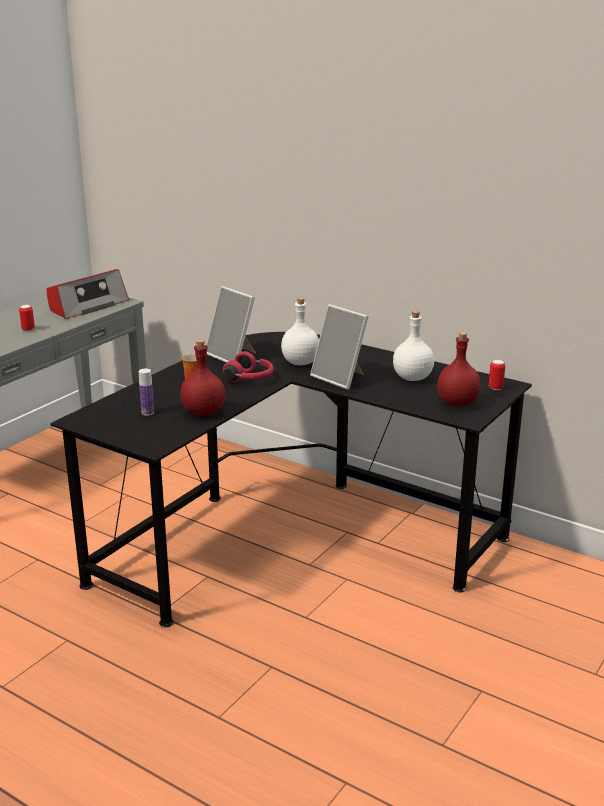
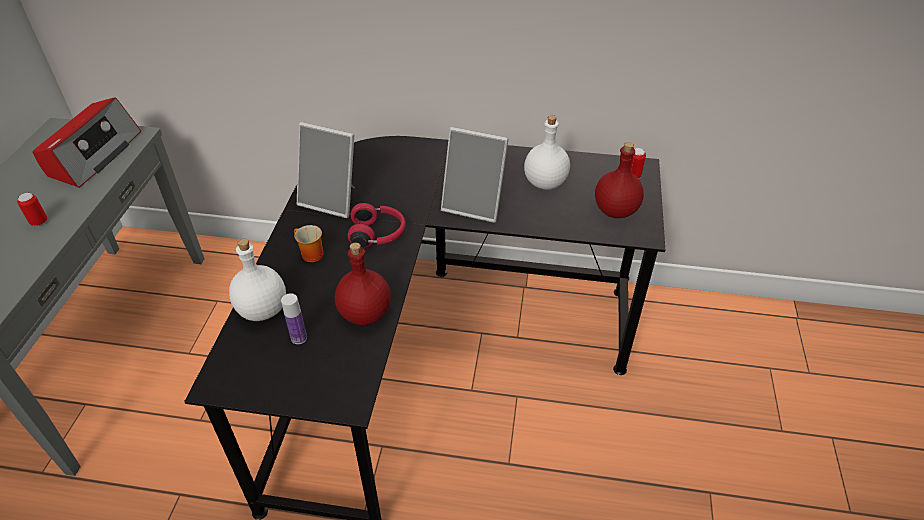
camera: 25 degrees left, 20 degrees up
white bottle [281,297,319,365] -> white bottle moved to [229,239,286,321]

